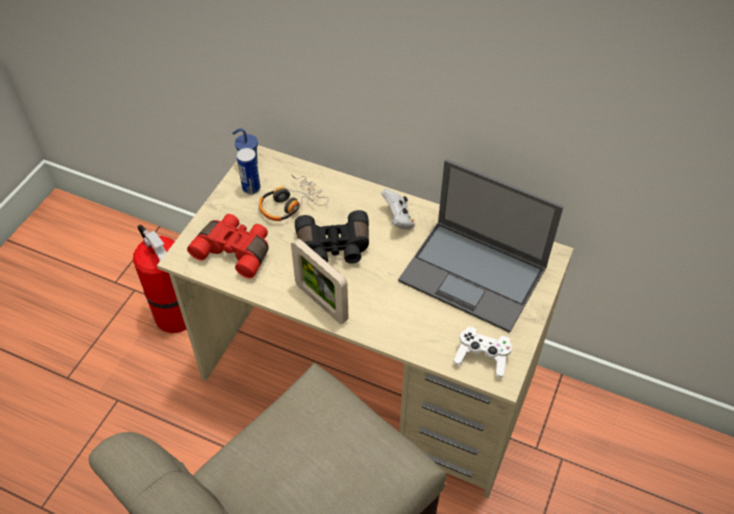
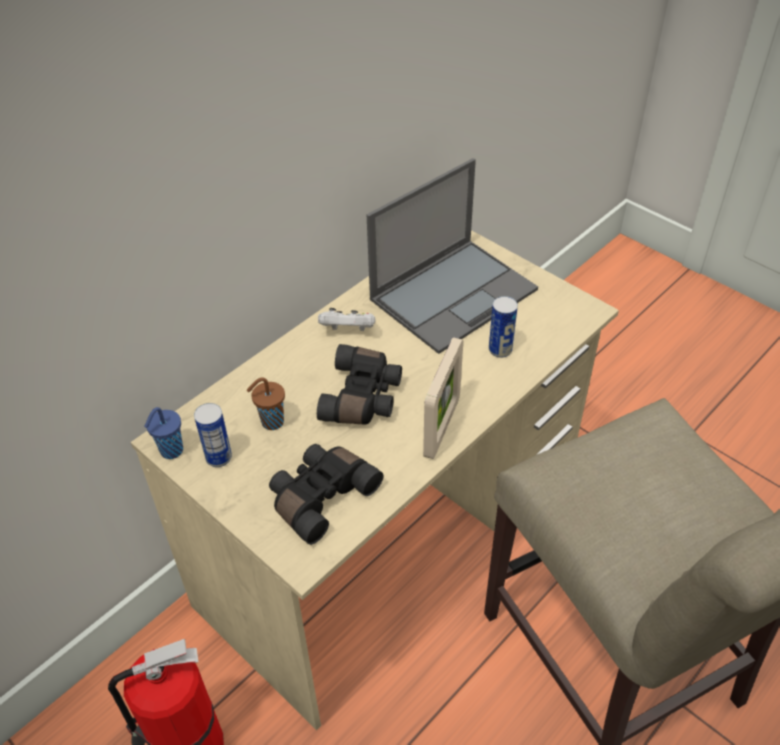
camera: 70 degrees left, 5 degrees down
red binoculars [187,214,269,279] -> black binoculars [269,444,384,545]
headphones [259,174,328,221] -> brown cup [247,377,285,430]
picture frame [291,239,349,324] -> picture frame turned 45 degrees counterclockwise [423,337,463,459]
white game controller [453,326,512,377] -> none
none -> can [489,296,518,358]

